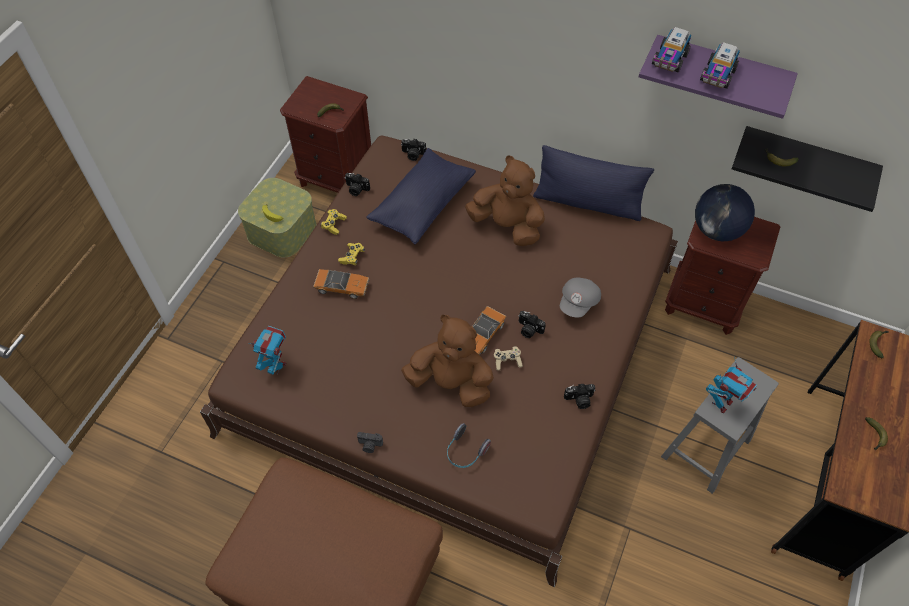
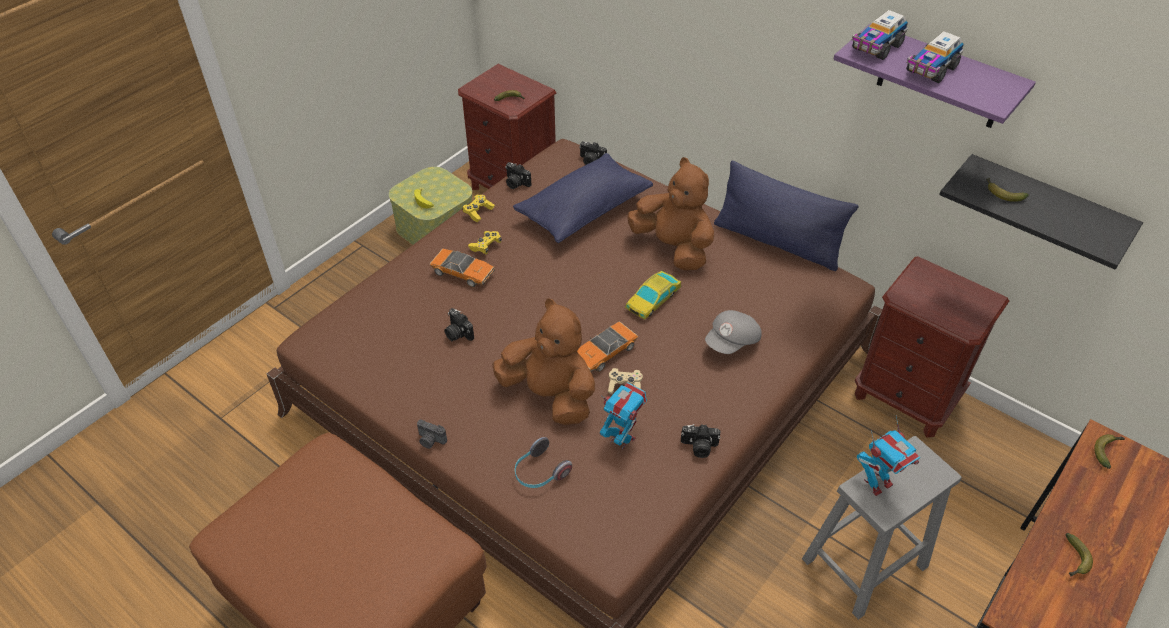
camera: 15 degrees right, 10 degrees down
toy robot [250,326,287,375] -> toy robot moved to [600,382,647,450]
camera [518,311,546,338] -> camera moved to [444,308,474,341]
globe [695,184,755,241] -> none
none -> toy car [625,271,682,319]

